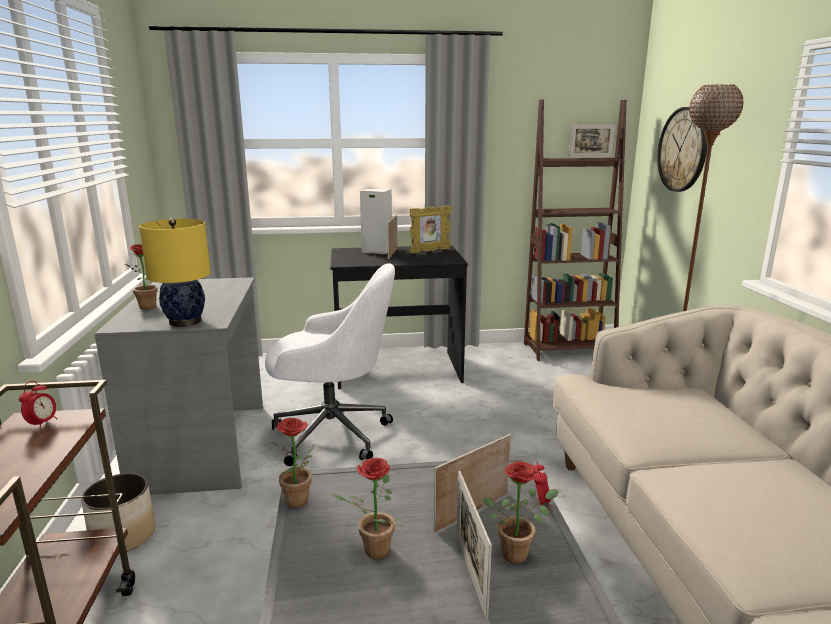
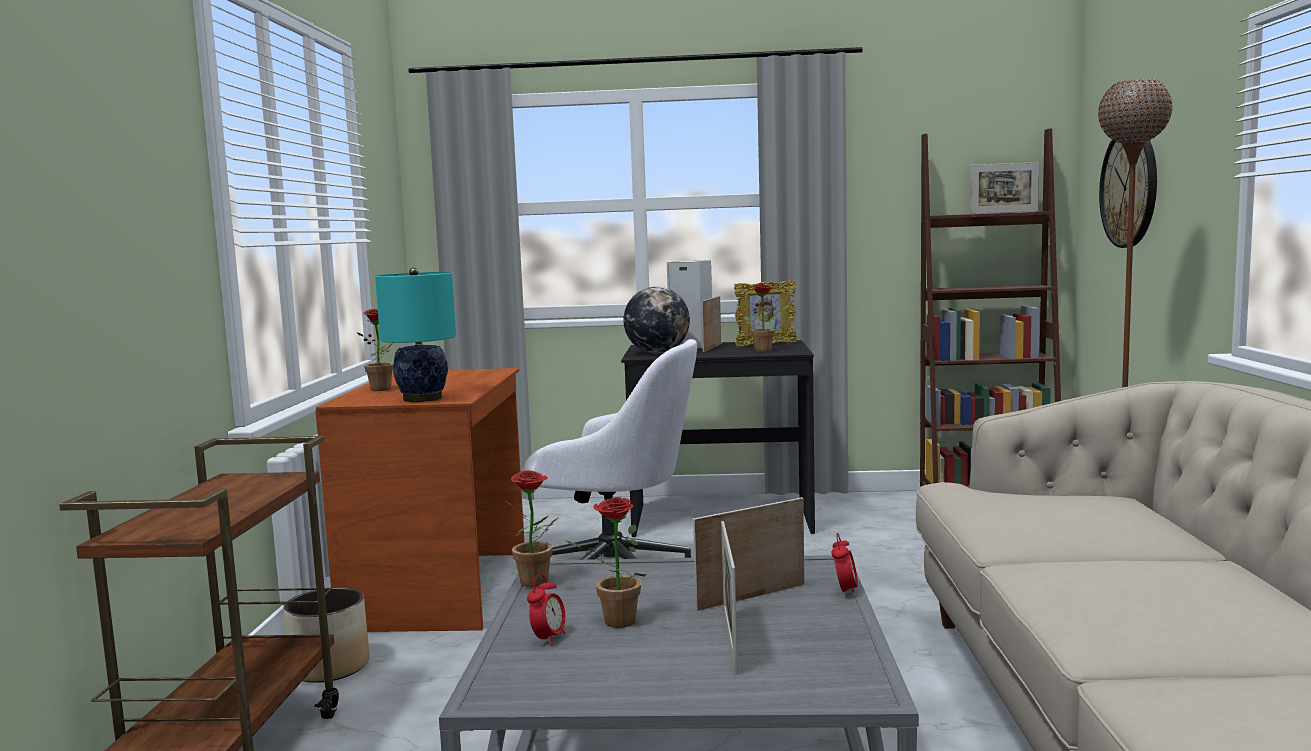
camera: 10 degrees right, 10 degrees down
alarm clock [19,381,57,429] -> alarm clock moved to [527,574,565,646]
grey desk [95,277,263,495] -> brown desk [315,368,525,632]
yellow table lamp [139,218,211,327] -> turquoise table lamp [375,268,456,402]
potted plant [483,462,559,564] -> potted plant moved to [744,284,790,352]
none -> globe [623,287,690,353]

